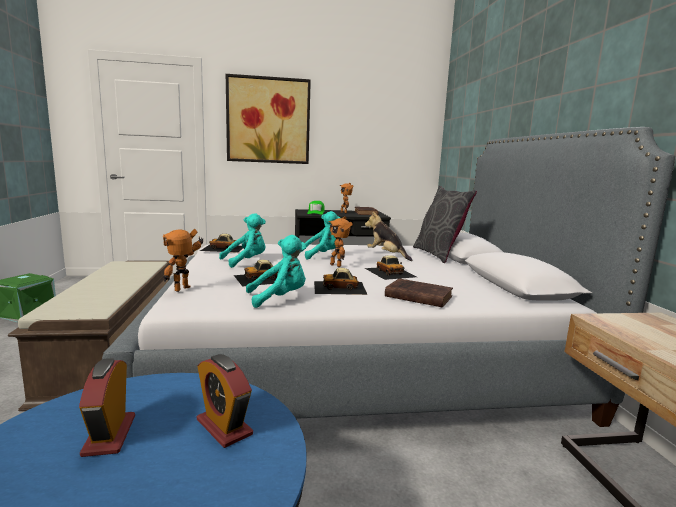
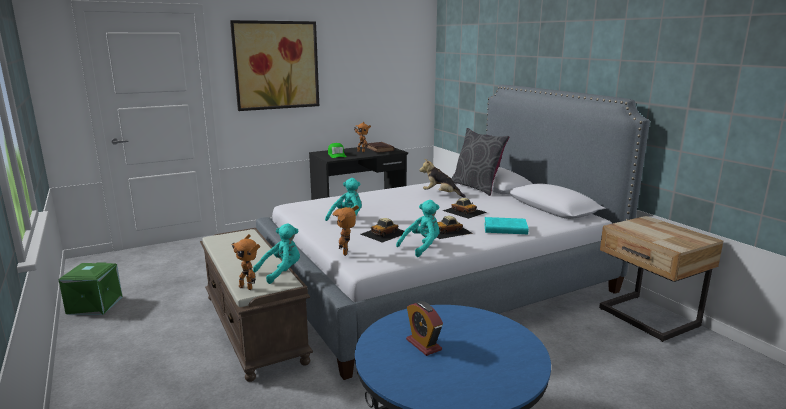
camera: 20 degrees left, 5 degrees up
alarm clock [197,354,253,448] -> none
toy car [200,234,243,253] -> none
turquoise plush toy [301,211,340,260] -> turquoise plush toy moved to [253,223,300,284]
toy robot [329,216,353,267] -> toy robot moved to [232,234,260,290]
brown book [385,278,453,308] -> turquoise book [484,217,528,234]

